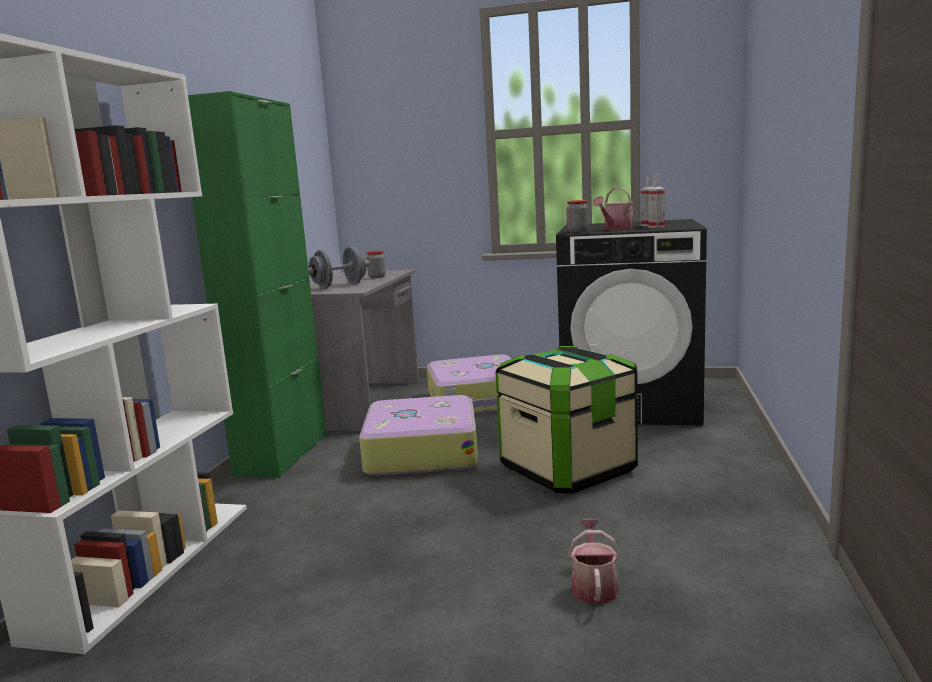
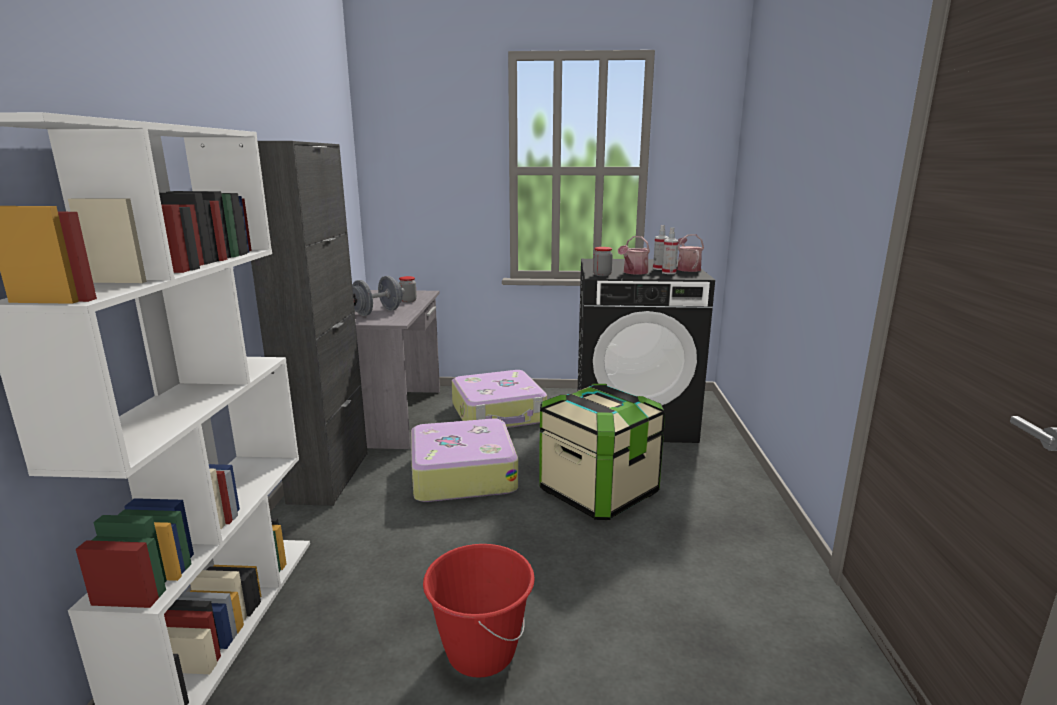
camera: 10 degrees left, 5 degrees up
green cabinet [188,91,327,478] -> black cabinet [251,141,368,506]
watering can [568,519,620,604] -> watering can moved to [677,234,704,272]
none -> red bucket [423,544,535,678]

